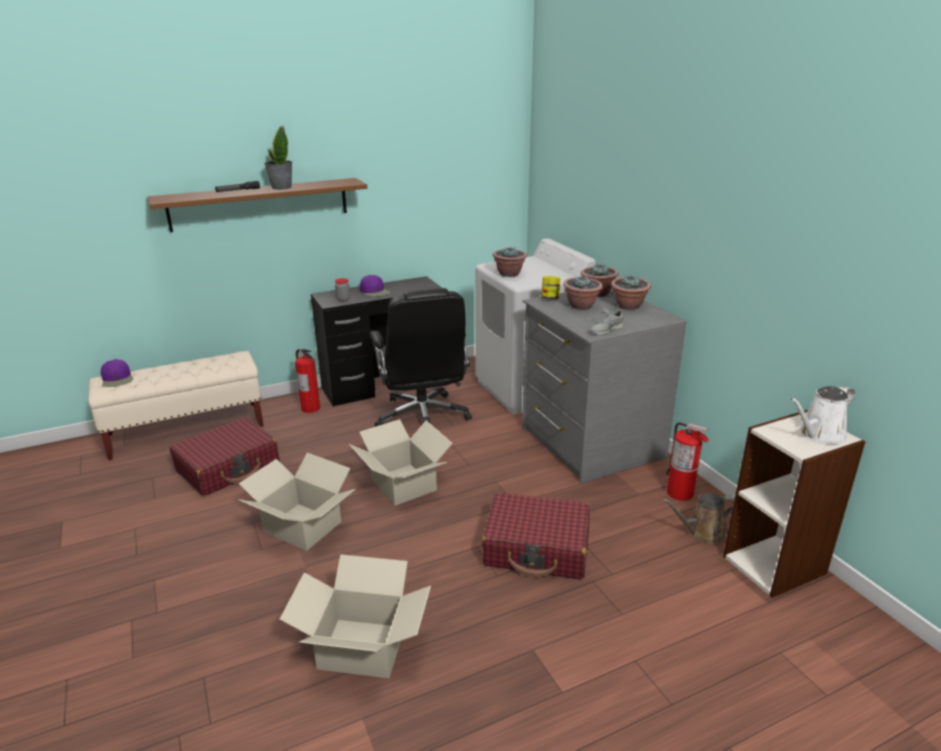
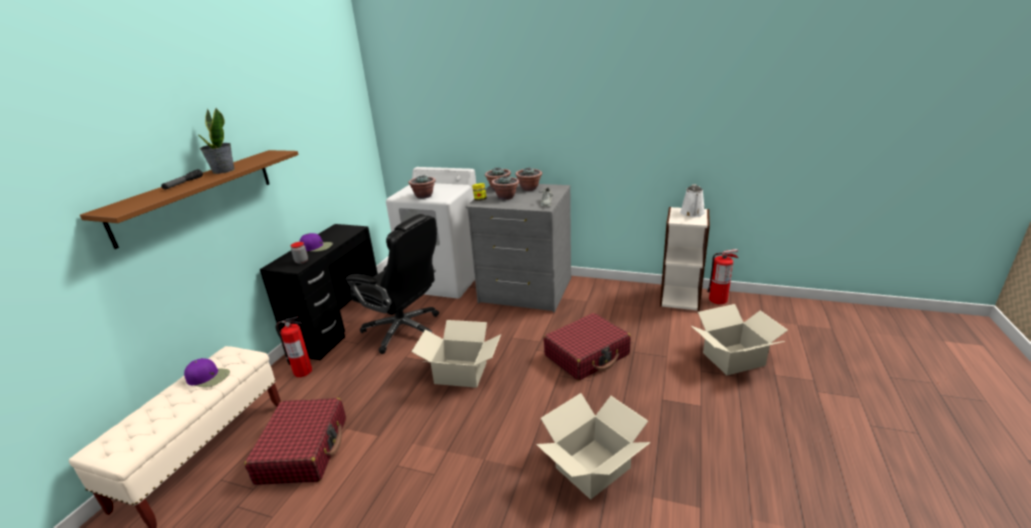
camera: 45 degrees left, 0 degrees up
purple cap [101,359,133,387] -> purple cap moved to [184,358,230,387]
cardboard box [238,453,356,551] -> cardboard box moved to [691,304,788,375]
brown watering can [662,493,735,543] -> none
fire extinguisher [666,422,709,501] -> fire extinguisher moved to [707,249,738,304]

